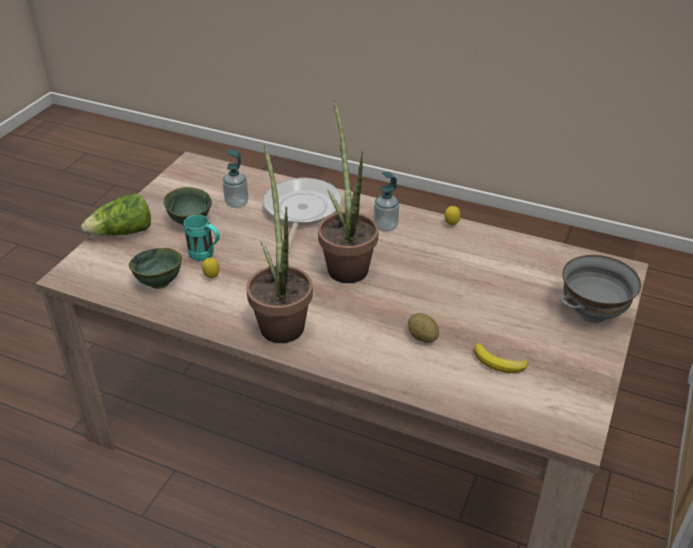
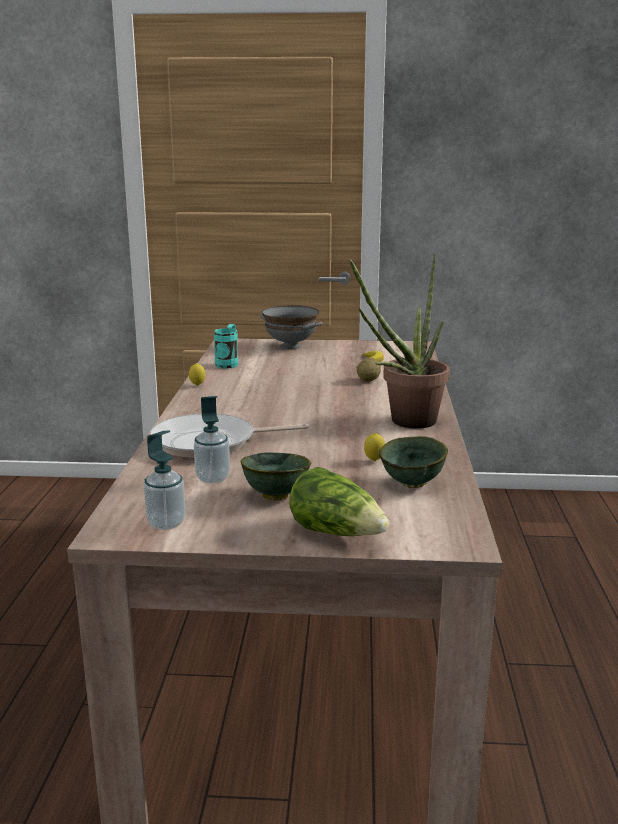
camera: 110 degrees left, 20 degrees down
turquoise mug [184,215,220,261] -> turquoise mug moved to [214,324,238,369]
potted plant [318,100,378,283] -> none
soap dispenser [374,172,399,232] -> soap dispenser moved to [144,430,186,530]

